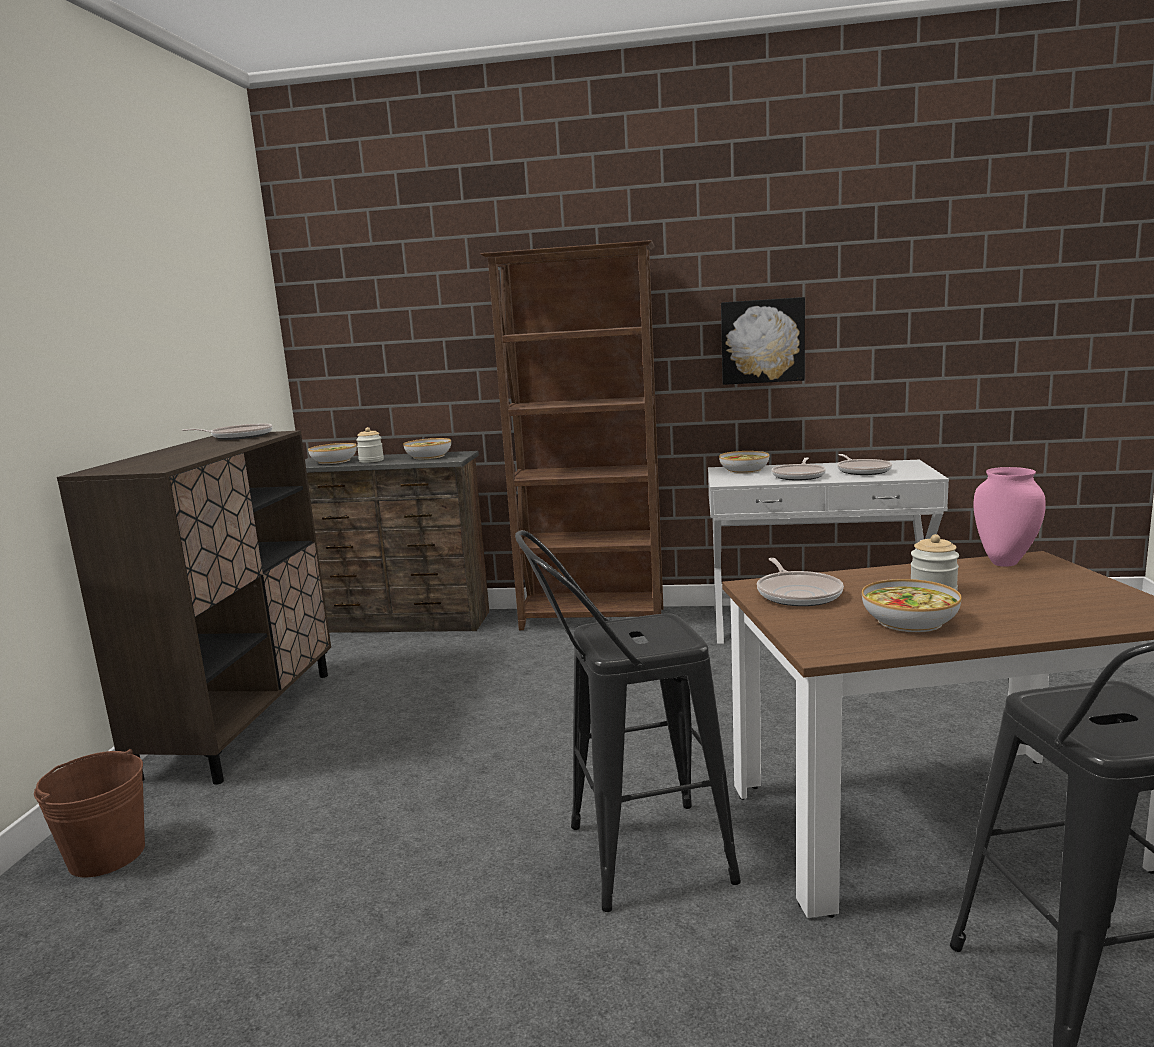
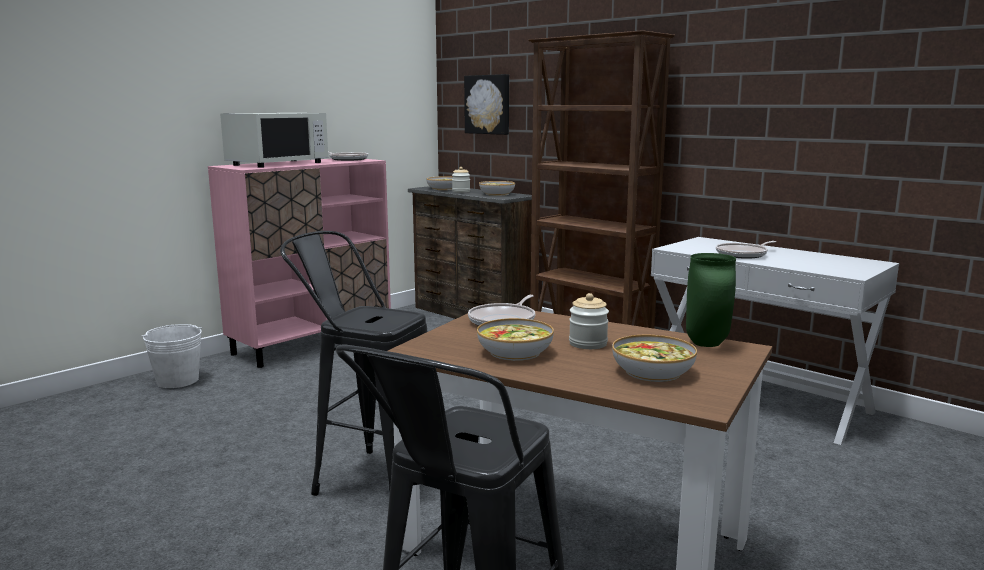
camera: 35 degrees right, 0 degrees up
brown bucket [34,749,145,877] -> white bucket [142,324,202,388]
brown cabinet [57,430,331,785] -> pink cabinet [208,159,391,368]
bowl [719,451,769,474] -> bowl moved to [612,335,697,382]
picture [721,297,805,385] -> picture moved to [464,74,509,135]
frying pan [837,454,892,475] -> none
pink vase [973,467,1046,567] -> green vase [686,253,736,347]
none -> white microwave [220,113,328,168]

